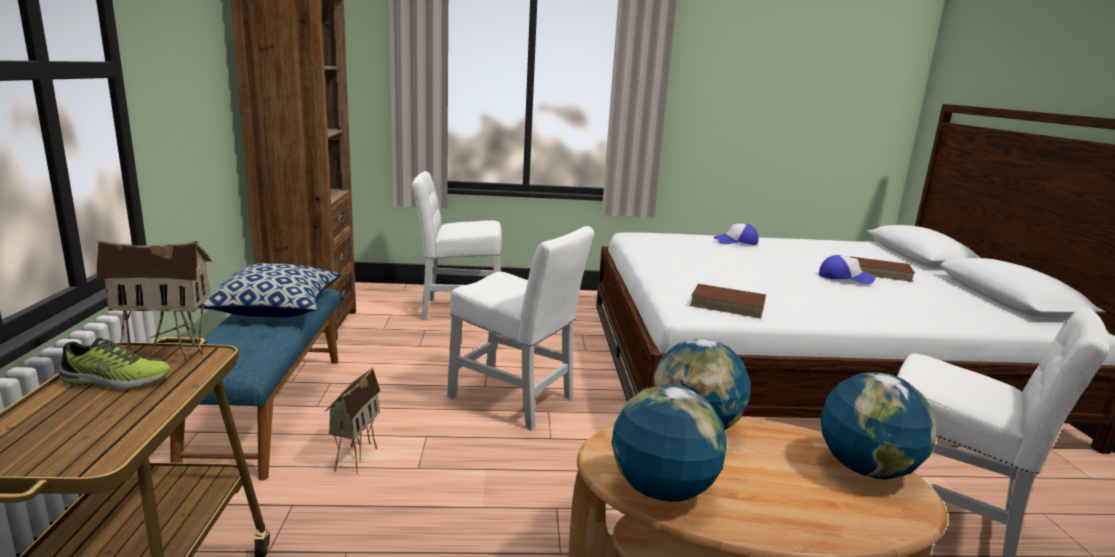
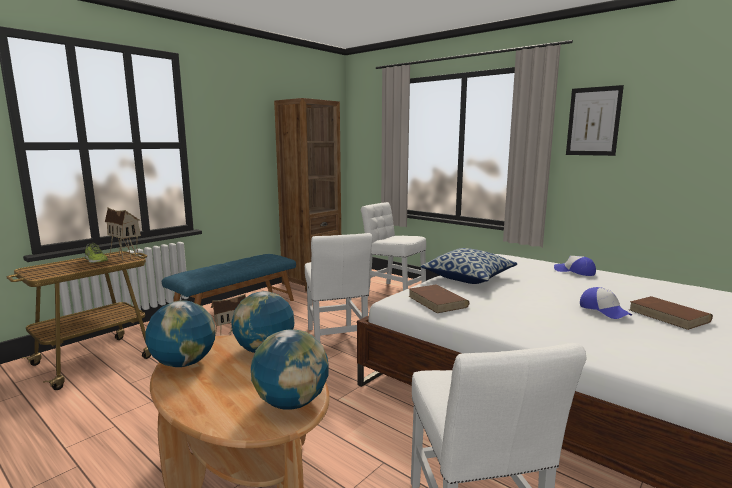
camera: 45 degrees right, 5 degrees down
pillow [199,263,341,318] -> pillow moved to [420,248,518,284]
none -> picture [566,85,624,156]

